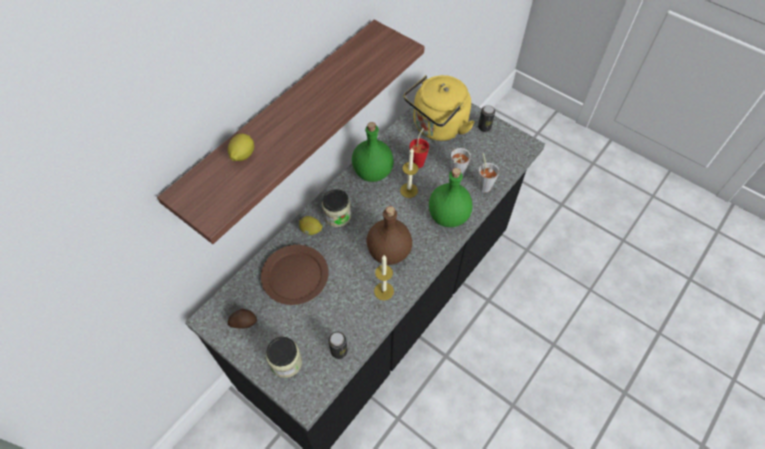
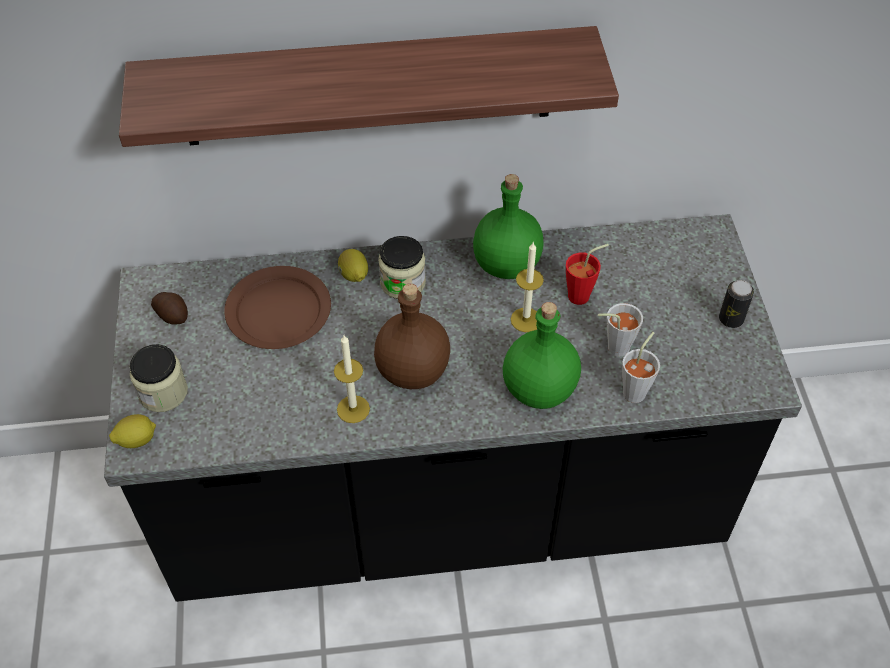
camera: 45 degrees right, 5 degrees down
lemon [228,133,254,161] -> lemon moved to [109,414,156,448]
can [328,332,348,359] -> none
yellow kettle [404,75,475,141] -> none

